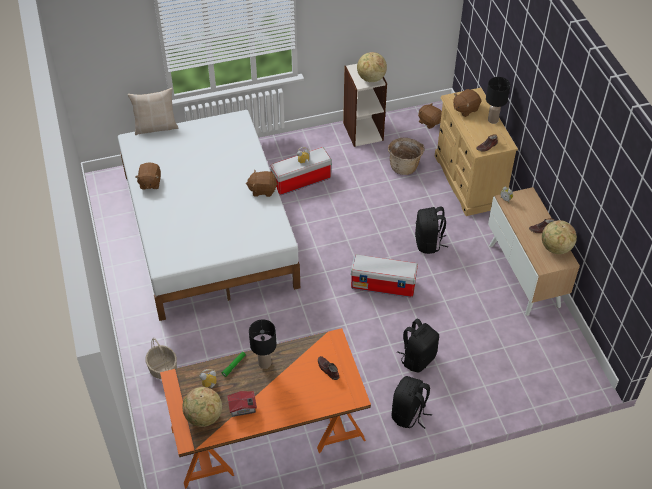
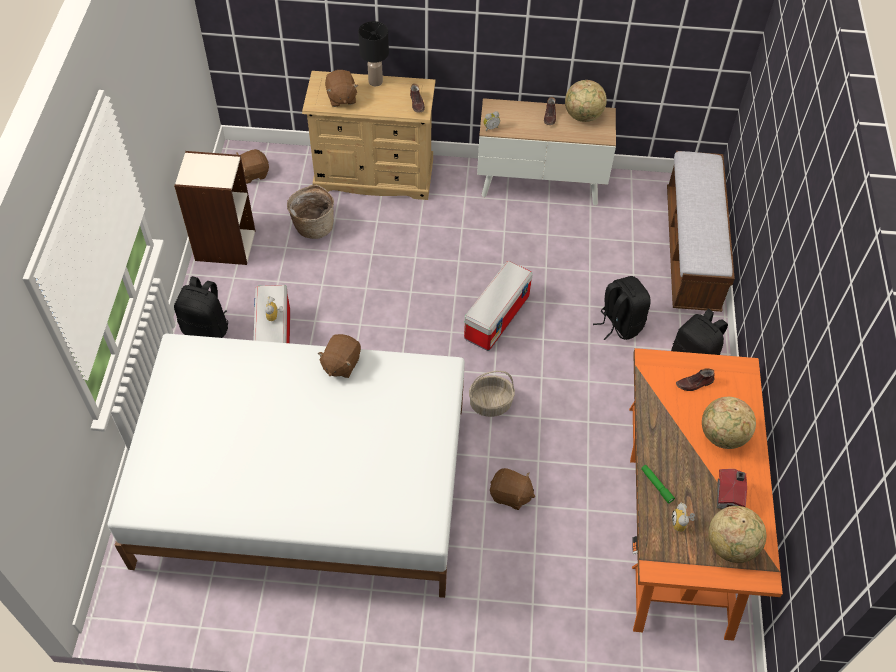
camera: 70 degrees left, 5 degrees up
beige pillow [128,88,179,135] -> none
brown plush toy [136,163,161,189] -> brown plush toy moved to [490,468,535,510]
basket [145,338,177,379] -> basket moved to [469,371,515,417]
black table lamp [249,319,276,369] -> none
globe [357,52,387,82] -> globe moved to [702,397,756,449]
black backpack [415,207,448,254] -> black backpack moved to [174,276,229,338]
none -> bench [667,151,735,312]

